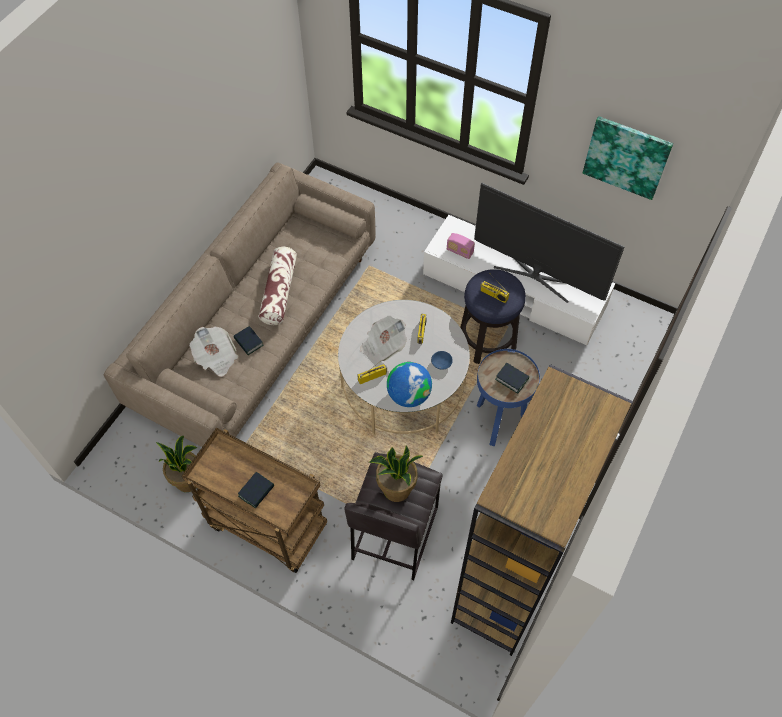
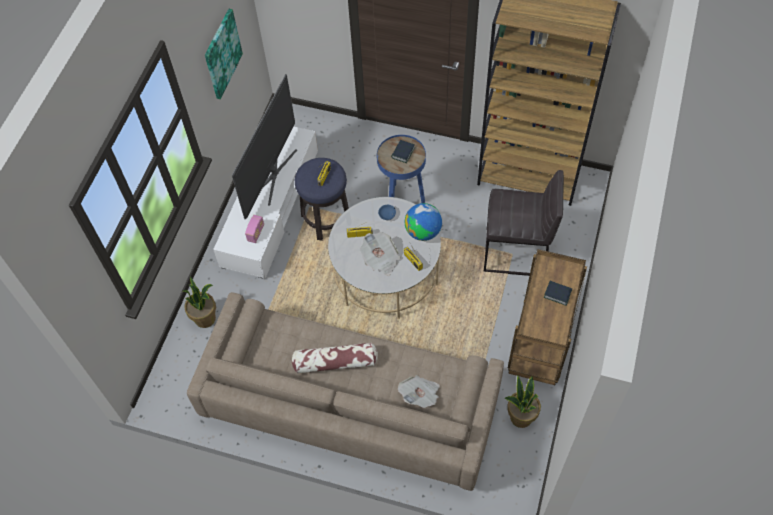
camera: 100 degrees left, 0 degrees up
book [234,326,264,355] -> none
potted plant [369,446,423,502] -> potted plant moved to [183,277,216,328]

